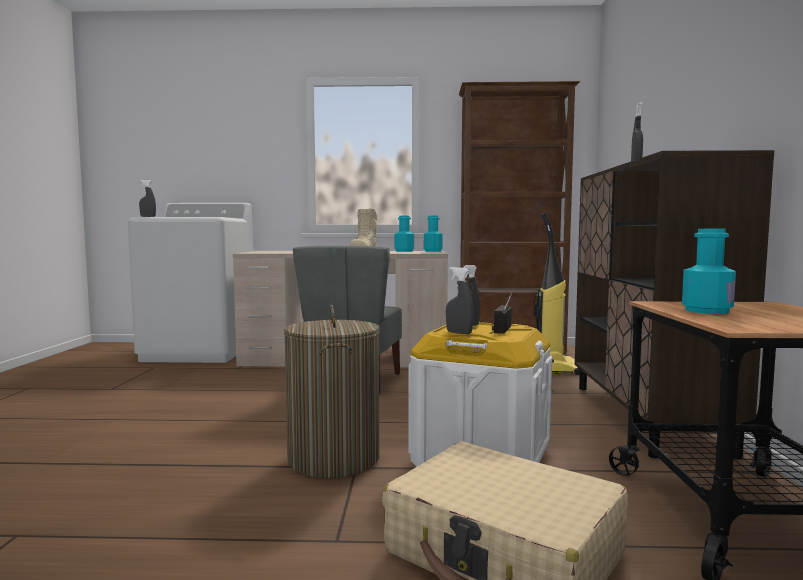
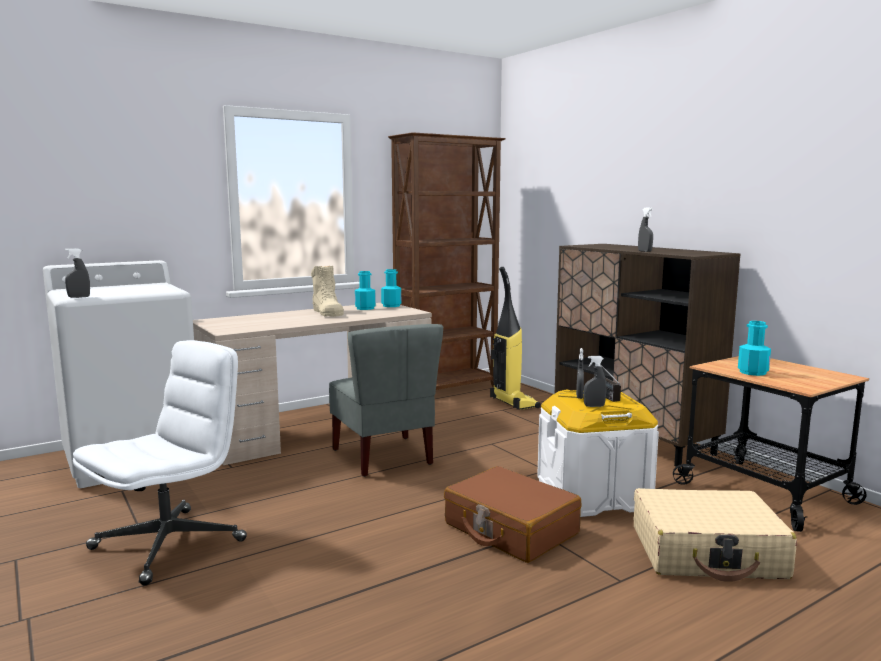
camera: 35 degrees left, 5 degrees up
laundry basket [284,305,380,478] -> brown suitcase [444,466,581,563]
none -> white office chair [73,340,247,585]

